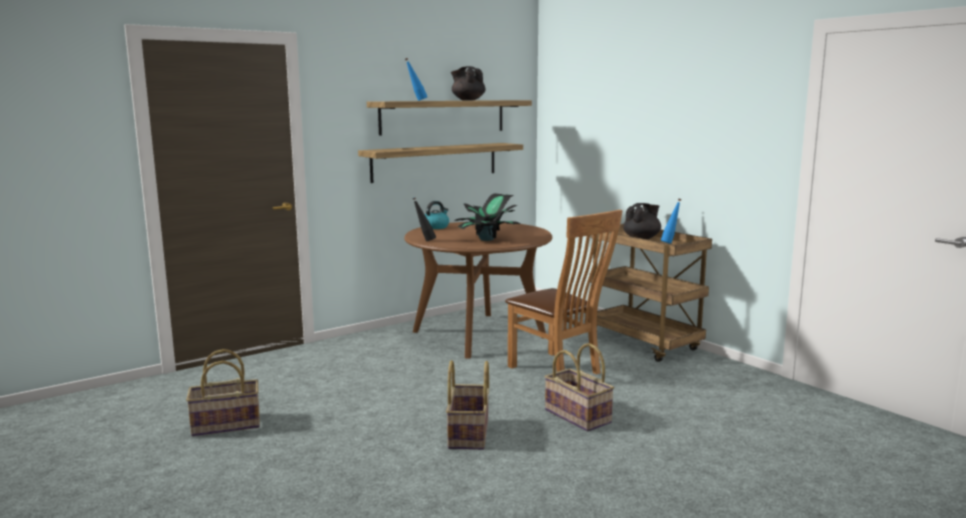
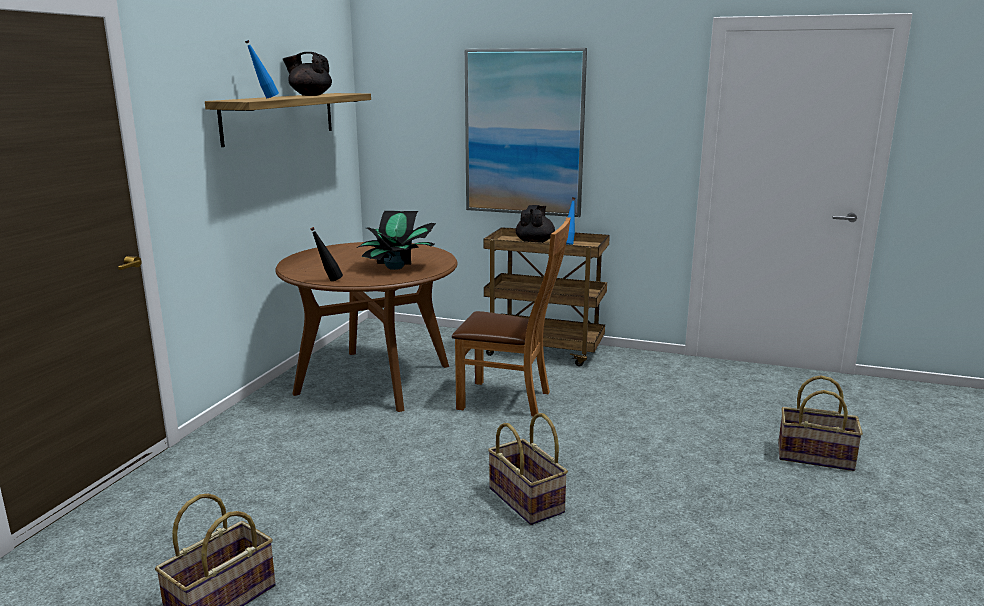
camera: 35 degrees left, 5 degrees up
shelf [358,143,523,183] -> none
kettle [425,201,449,229] -> none
basket [545,343,614,432] -> basket moved to [778,375,863,471]
none -> picture [465,48,587,217]

